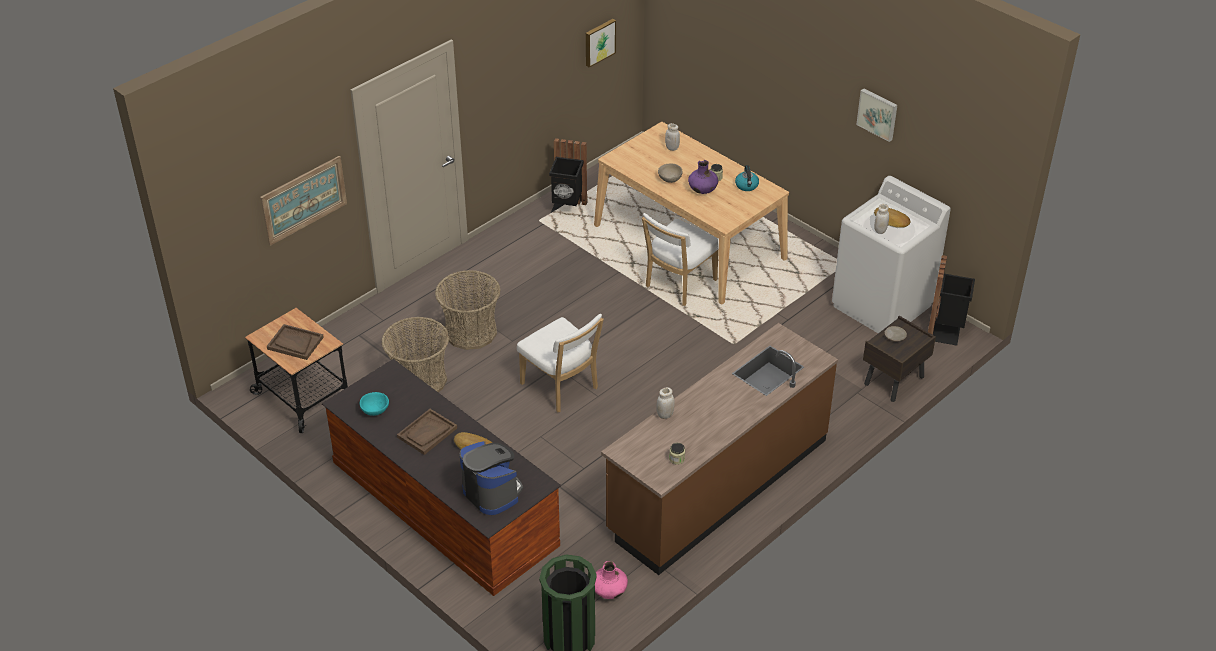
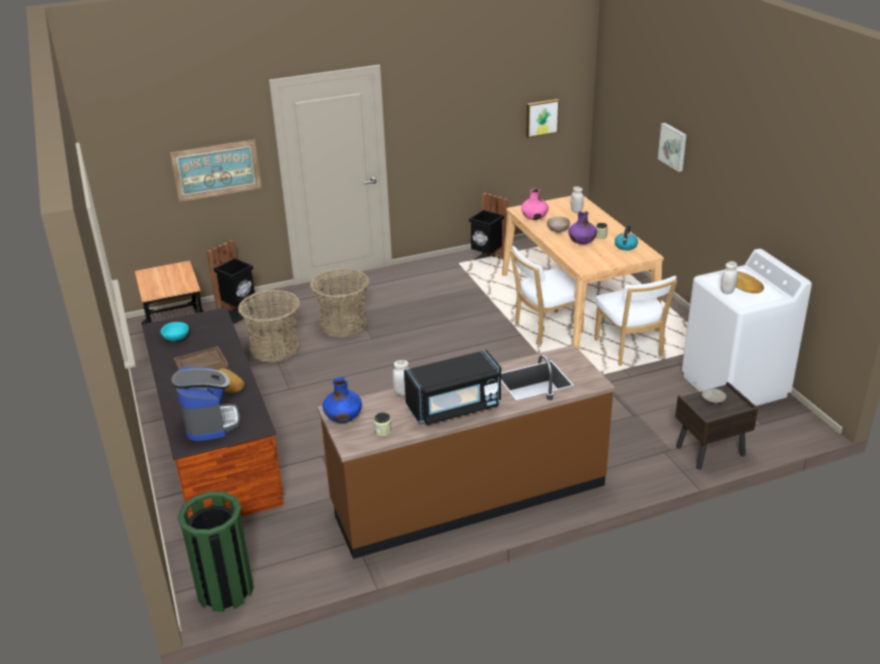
camera: 25 degrees right, 10 degrees down
brown tray [267,324,324,360] -> none
white chair [517,314,604,413] -> white chair moved to [594,276,677,366]
pink vase [595,561,628,599] -> pink vase moved to [521,188,549,220]
picture [856,89,897,142] -> picture moved to [658,123,687,172]
black trash can [928,255,975,346] -> black trash can moved to [206,240,258,324]
none -> blue vase [323,377,362,423]
none -> black microwave [404,350,501,425]

